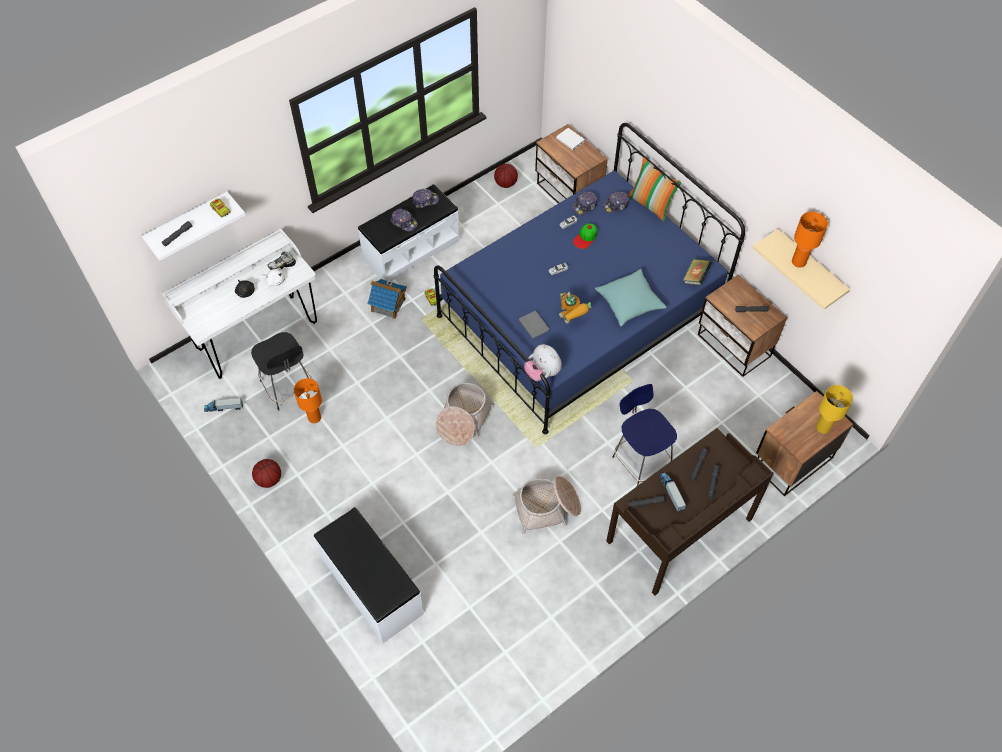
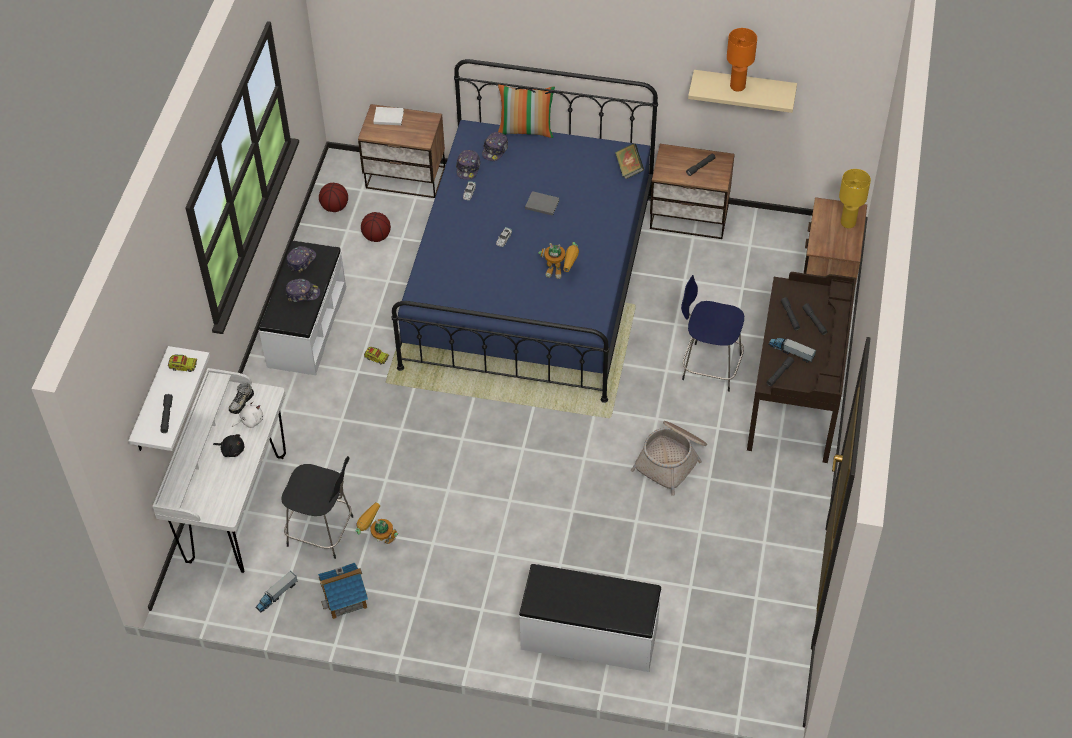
camera: 40 degrees left, 5 degrees down
basketball [252,459,281,488] -> basketball moved to [361,212,391,242]
orange table lamp [294,378,322,423] -> toy robot [355,502,398,544]
toy house [367,279,407,319] -> toy house moved to [318,563,368,619]
basket [436,382,495,446] -> none
grey book [519,311,549,339] -> grey book moved to [525,191,559,216]
plush toy [524,344,562,381] -> none
cap [573,224,597,249] -> none
turquoise pillow [595,269,667,326] -> none

